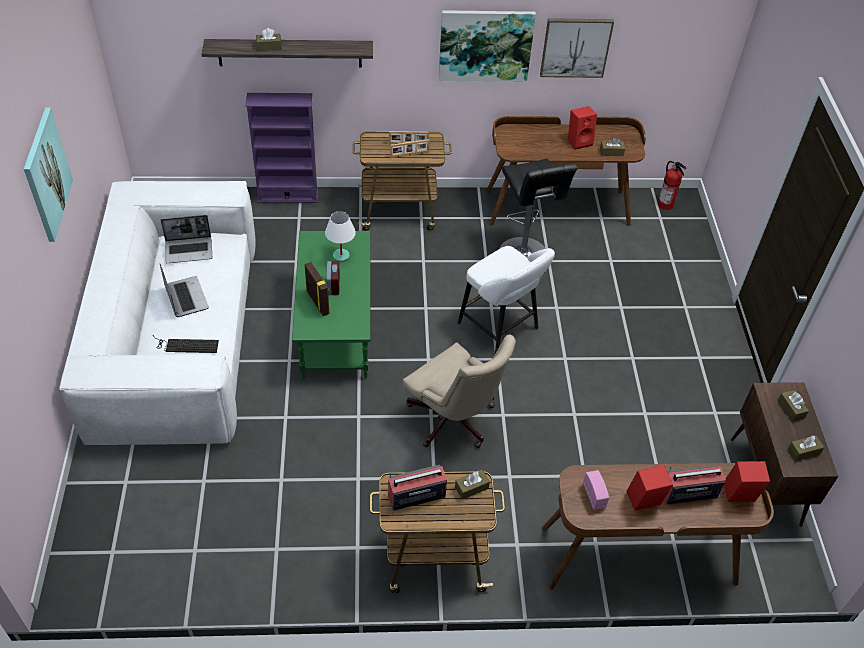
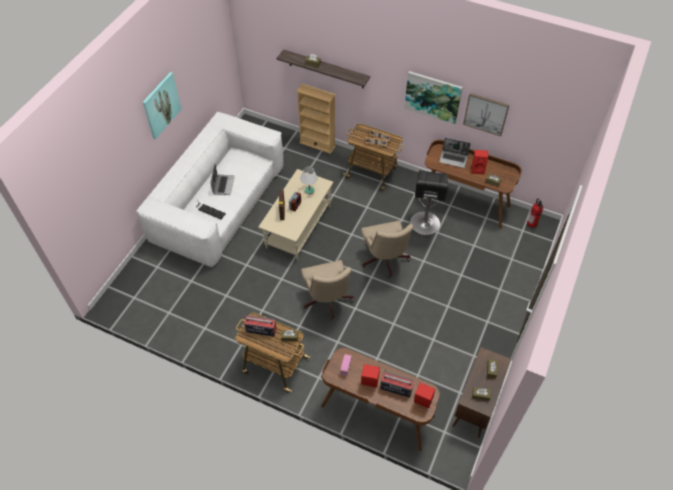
camera: 30 degrees right, 5 degrees up
laptop [161,215,212,263] -> laptop moved to [439,138,471,168]
purple bookcase [245,93,318,203] -> beige bookcase [297,84,336,154]
green coffee table [292,231,370,379] -> beige coffee table [258,169,334,261]
white stool [458,246,555,354] -> beige office chair [361,221,413,278]

